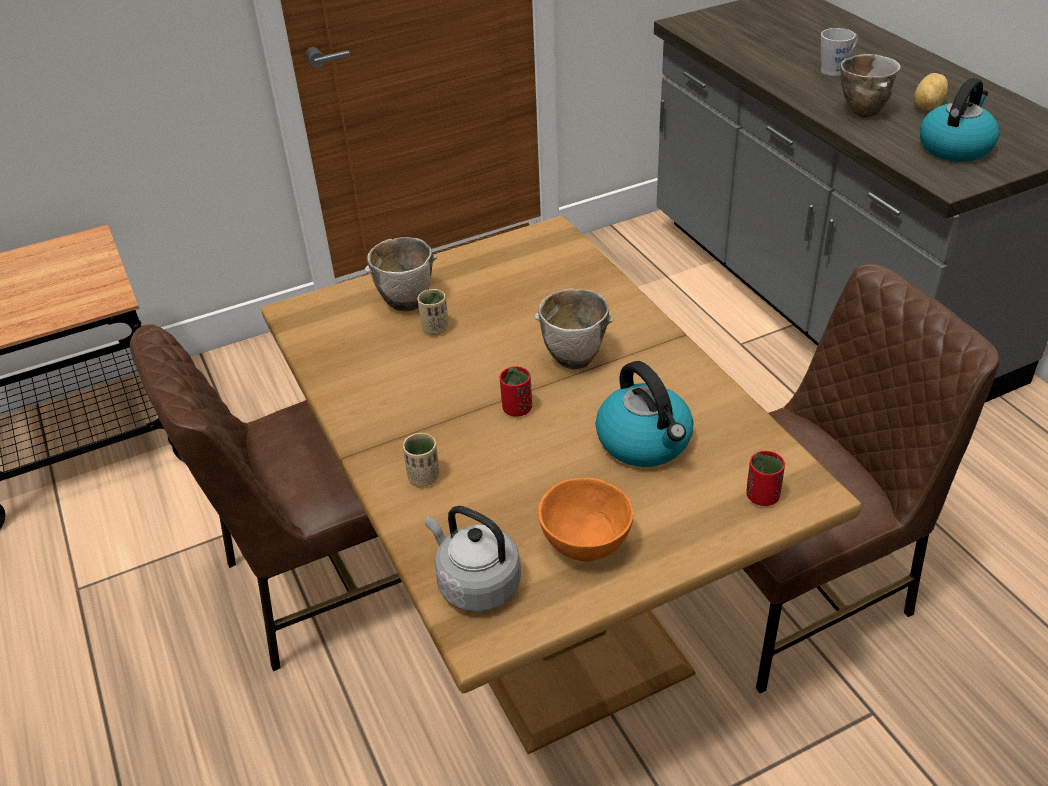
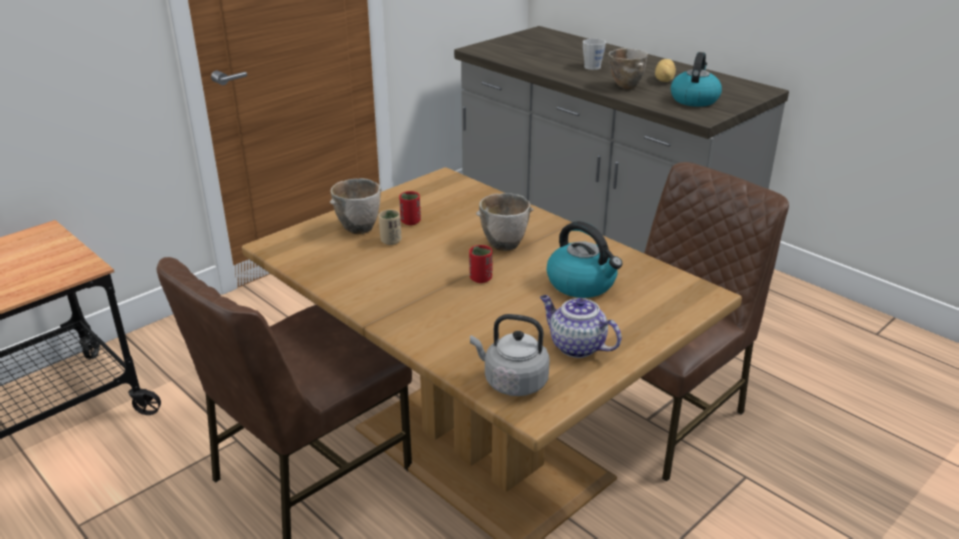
camera: 20 degrees left, 10 degrees down
beige cup [403,433,439,486] -> none
orange bowl [538,478,633,561] -> teapot [540,295,621,358]
red cup [746,451,785,506] -> red cup moved to [399,191,421,225]

